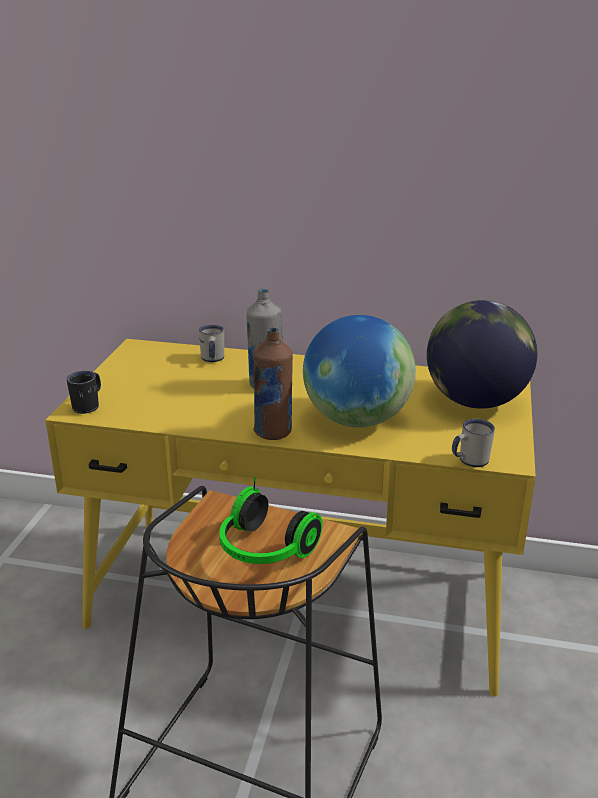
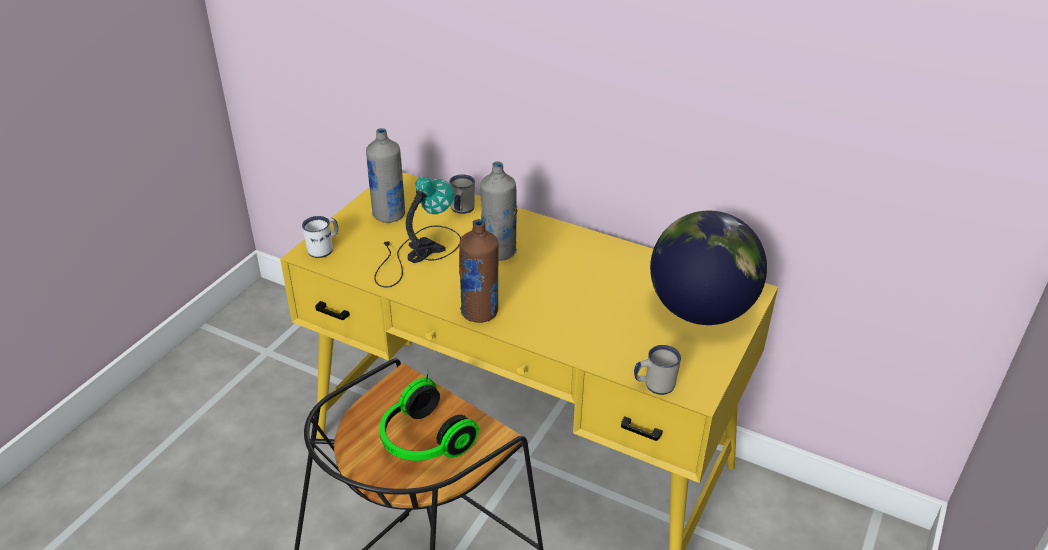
camera: 15 degrees right, 10 degrees up
black mug [67,371,101,414] -> white mug [302,216,338,258]
globe [303,315,416,427] -> none
none -> grey bottle [366,128,405,223]
none -> table lamp [374,176,461,288]

